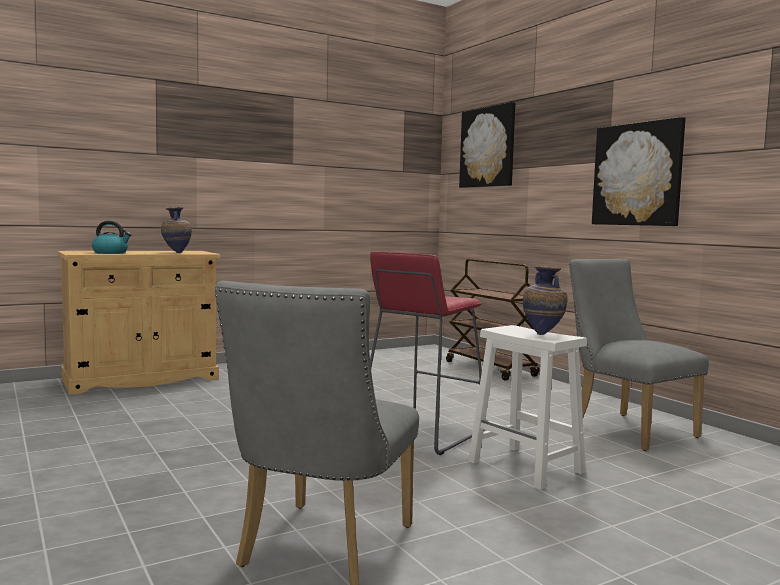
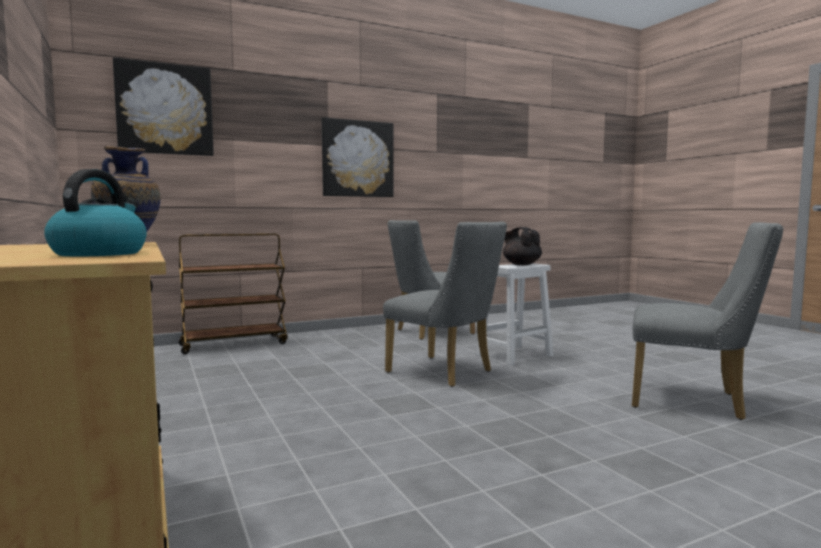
camera: 85 degrees left, 0 degrees up
red stool [370,252,482,455] -> grey chair [383,222,507,387]
vase [523,266,568,335] -> black teapot [503,227,542,265]

